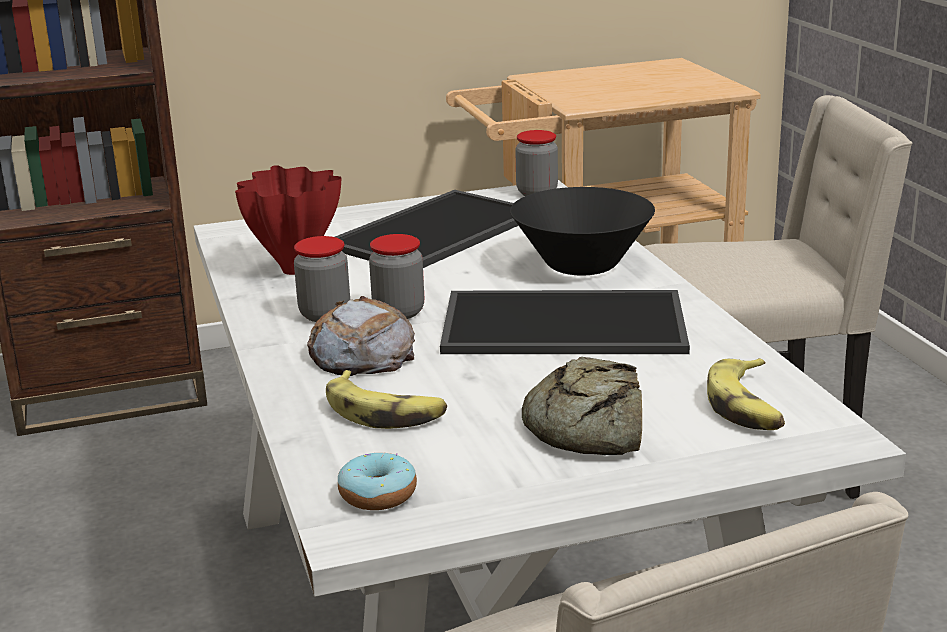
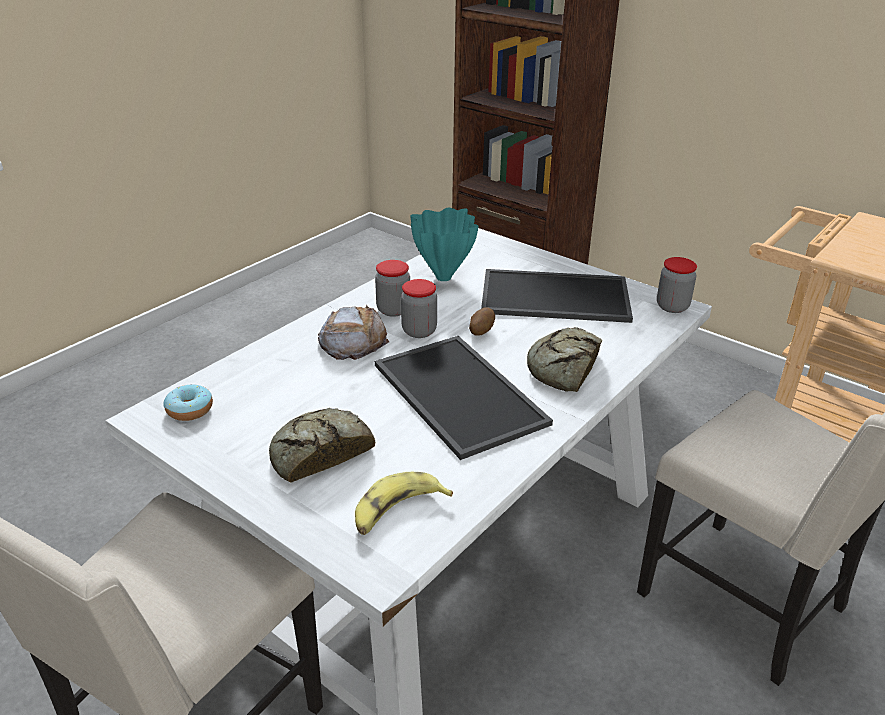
camera: 55 degrees right, 10 degrees up
red vase [235,165,342,275] -> turquoise vase [410,208,479,281]
banana [326,370,447,429] -> none
black bowl [510,187,655,276] -> bread [527,327,602,392]
none -> potato [469,308,495,336]

